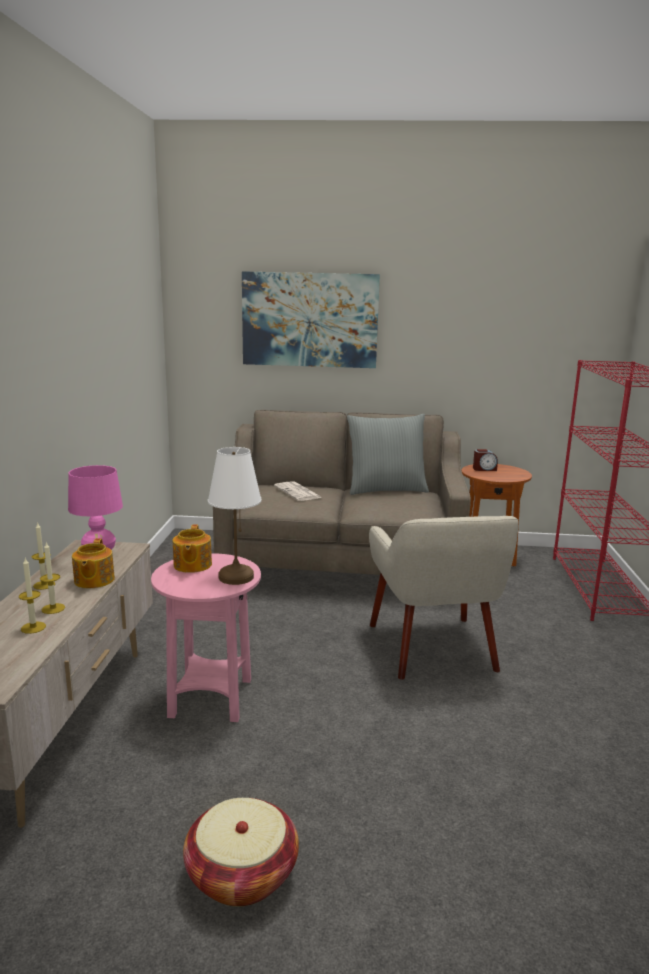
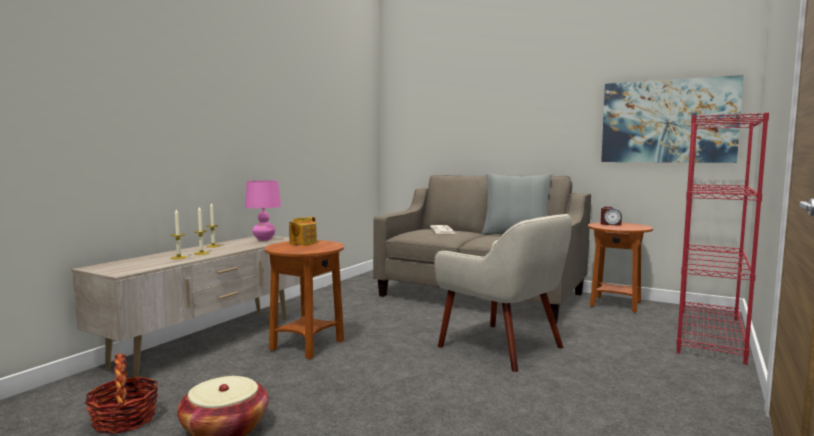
camera: 25 degrees right, 10 degrees down
teapot [72,538,115,588] -> none
pink side table [151,554,261,722] -> brown side table [265,240,344,359]
white table lamp [208,447,261,585] -> none
picture [242,271,380,368] -> picture moved to [601,75,744,163]
beige armchair [369,516,518,680] -> beige armchair turned 60 degrees counterclockwise [435,214,572,372]
none -> basket [85,354,159,434]

